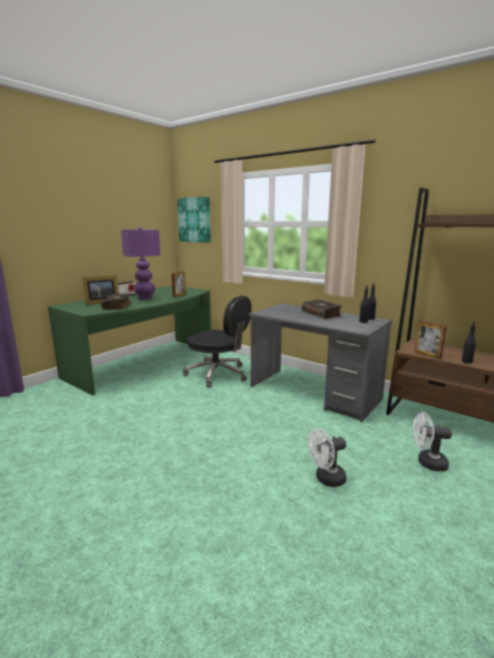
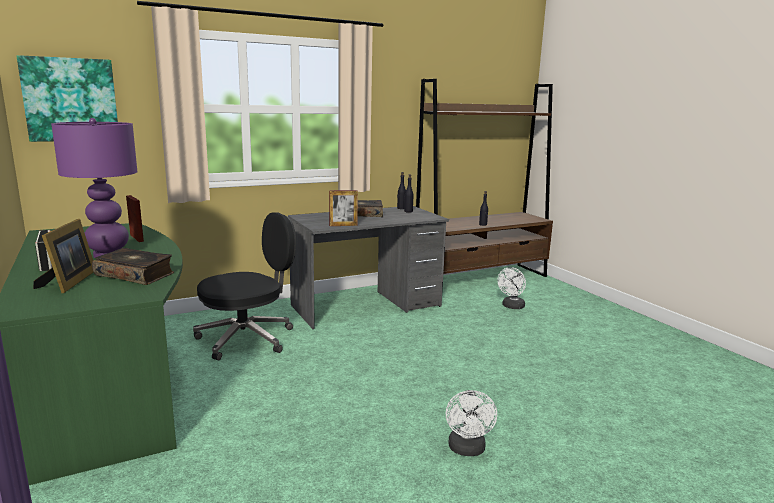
camera: 65 degrees left, 0 degrees up
white fan [308,428,347,487] -> white fan moved to [446,390,497,456]
picture frame [414,321,447,360] -> picture frame moved to [329,190,358,226]

